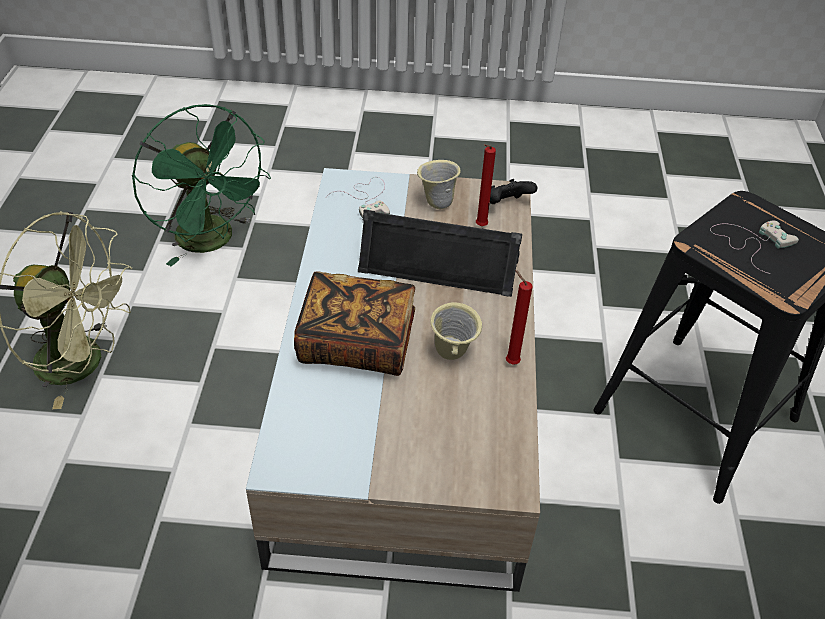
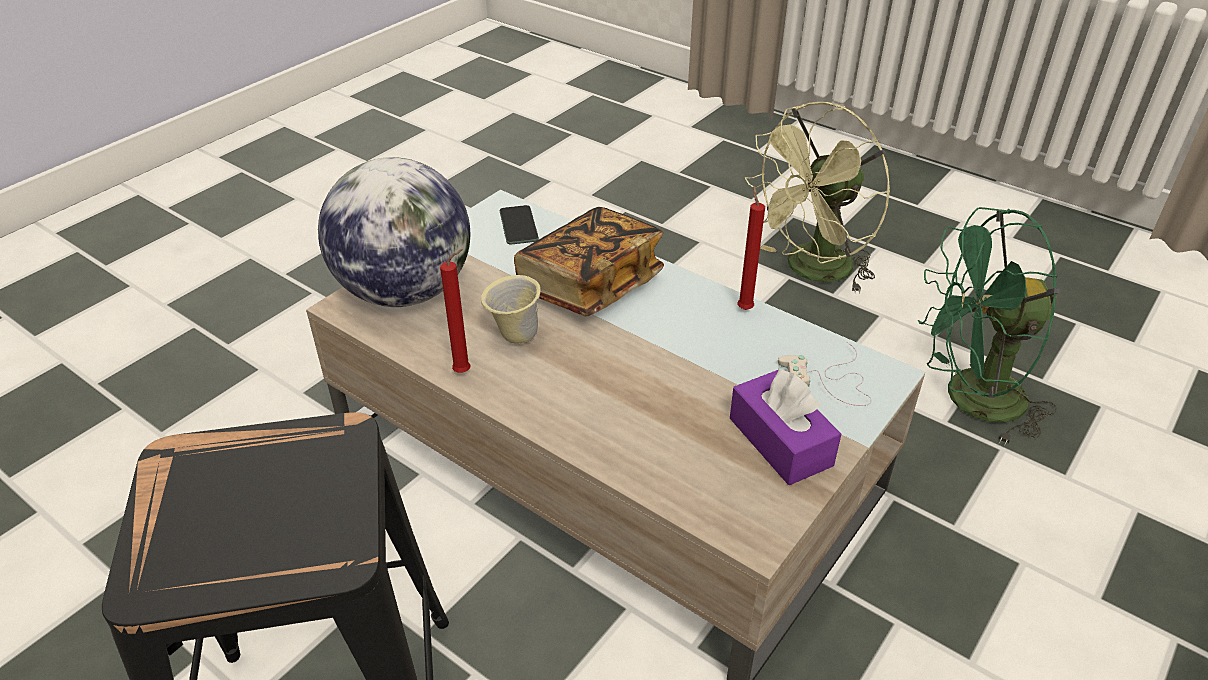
camera: 125 degrees right, 5 degrees down
black speaker [358,210,522,297] -> none
beige mug [417,160,461,209] -> purple tissue box [730,368,841,485]
red candle [476,144,496,226] -> red candle moved to [738,186,765,310]
black game controller [490,179,537,204] -> none
white game controller [710,221,799,274] -> none
none -> globe [318,157,470,307]
none -> phone [500,205,539,245]

